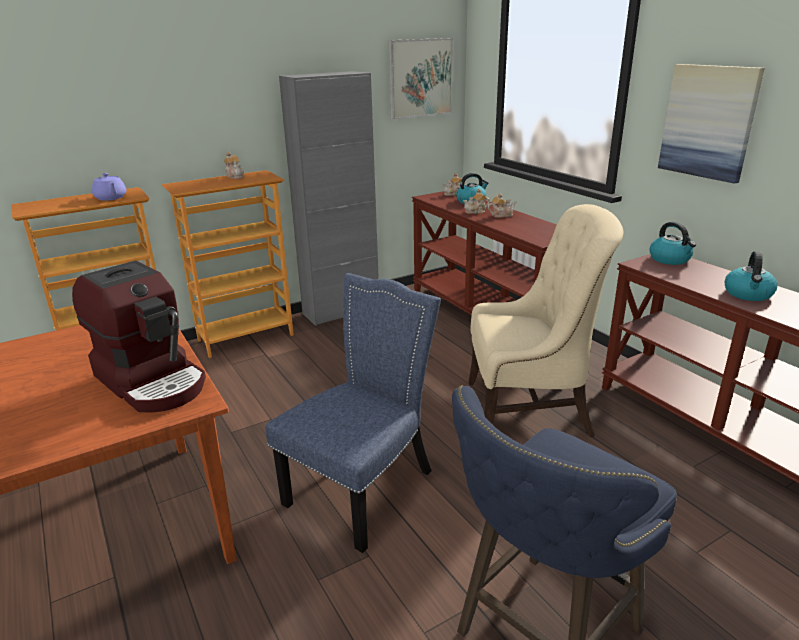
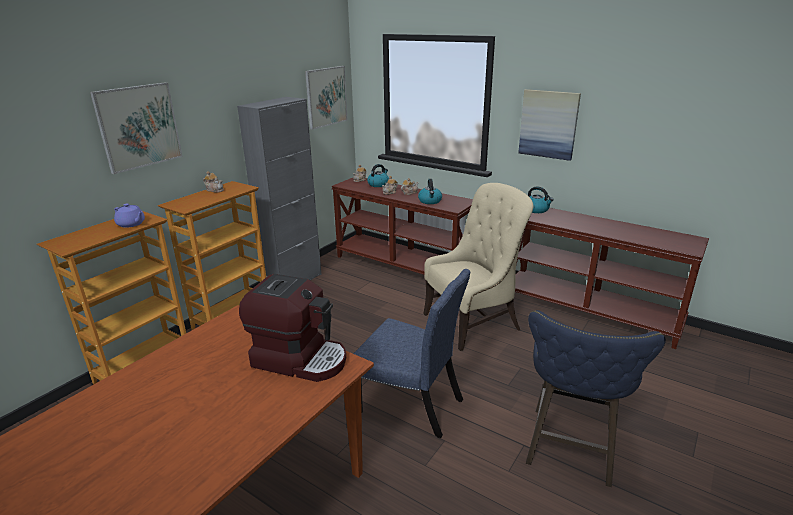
camera: 25 degrees left, 0 degrees up
blue chair [266,273,441,553] -> blue chair turned 105 degrees clockwise [354,269,471,438]
kettle [724,251,777,301] -> kettle moved to [418,179,442,204]
none -> picture [90,82,183,174]

